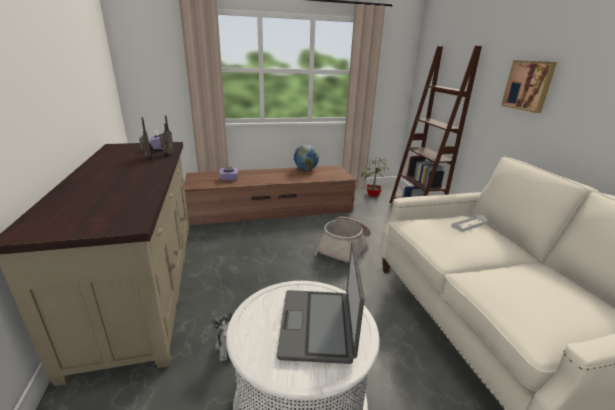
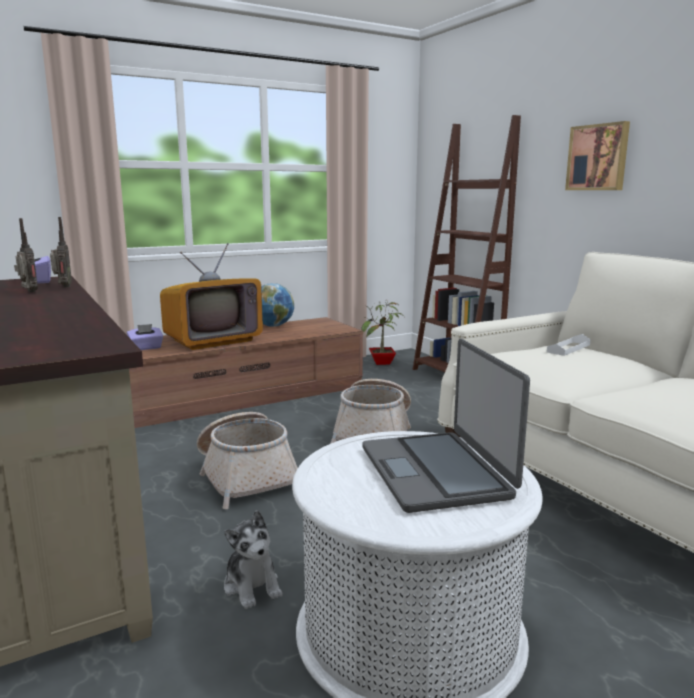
camera: 15 degrees left, 10 degrees down
none -> television [160,243,263,350]
none -> basket [197,412,298,509]

